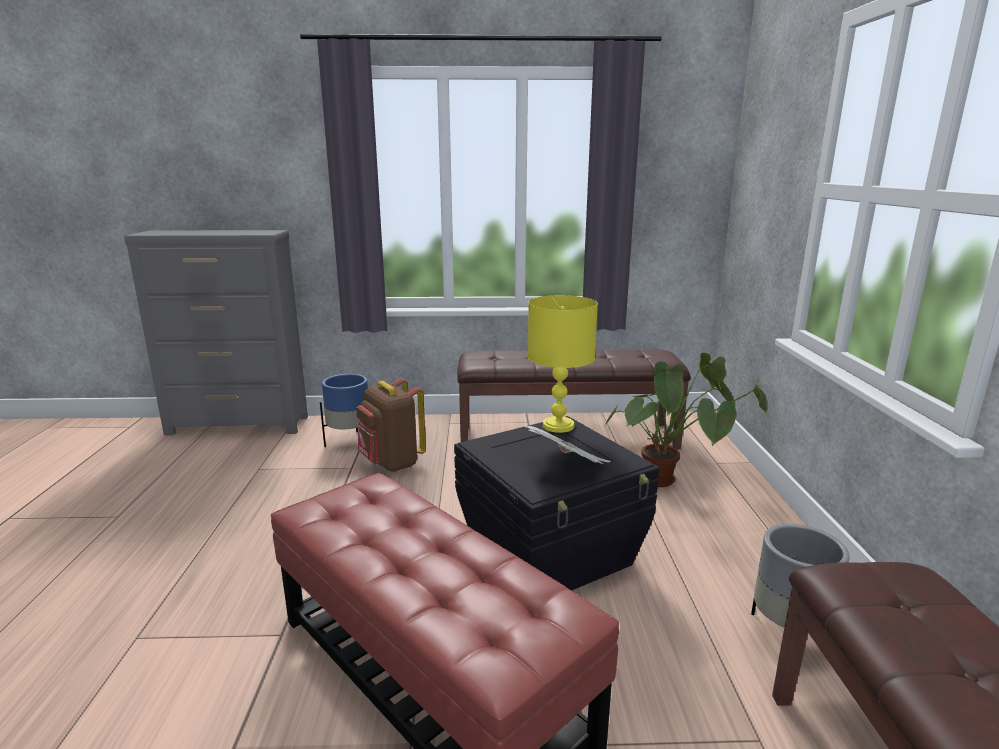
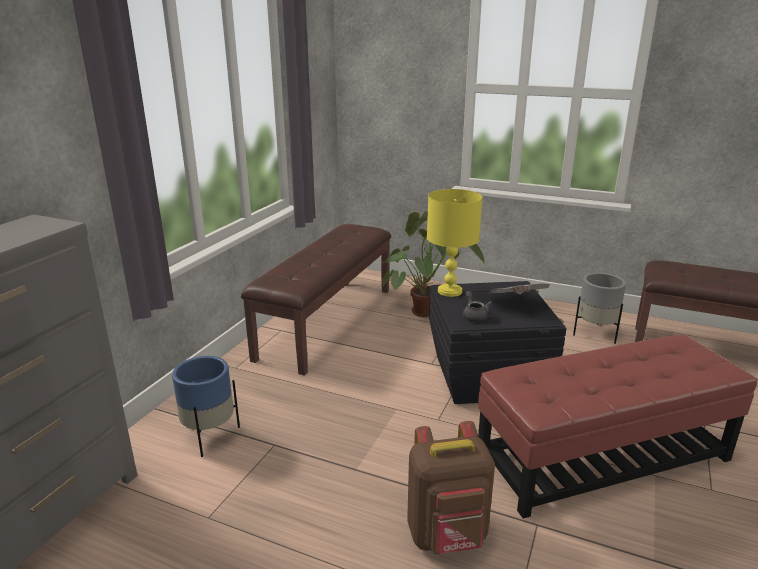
camera: 65 degrees left, 5 degrees up
brown backpack [356,378,426,472] -> brown backpack moved to [407,421,495,554]
none -> grey teapot [463,291,492,322]

